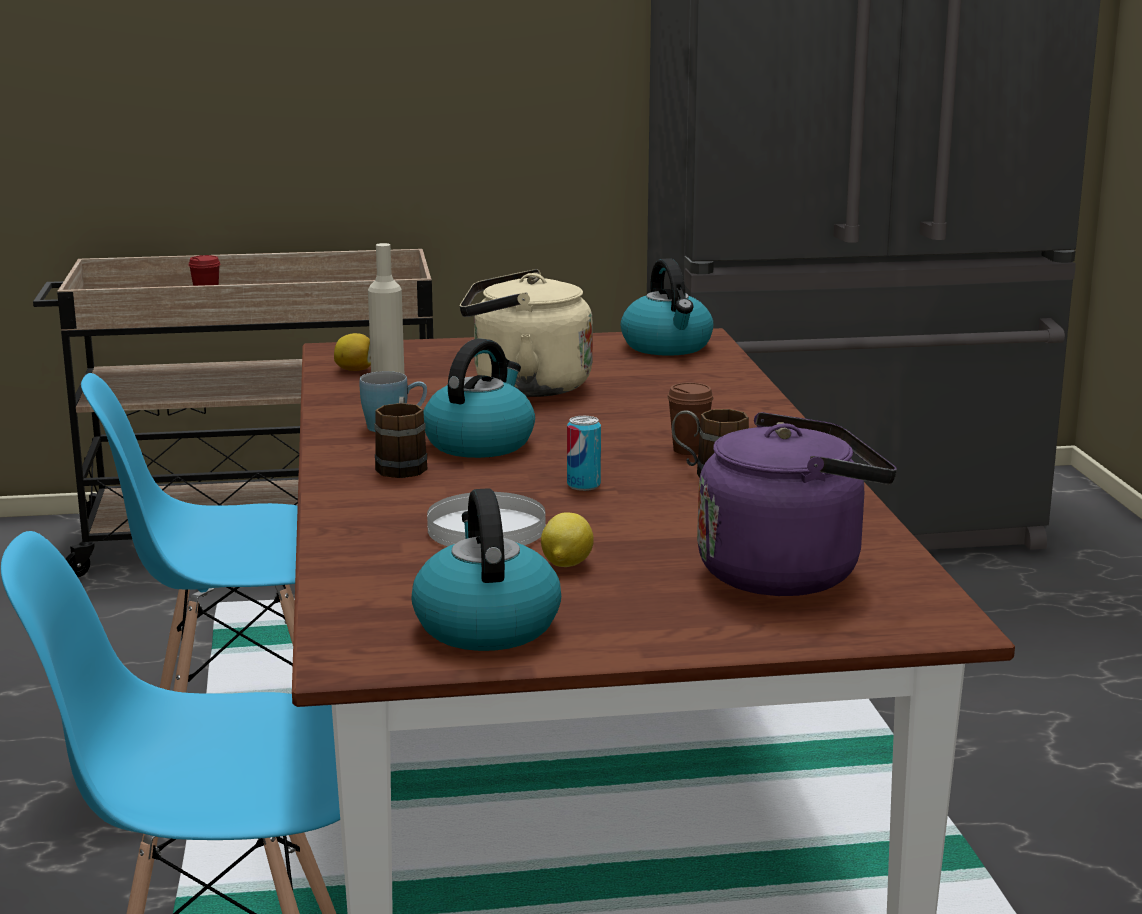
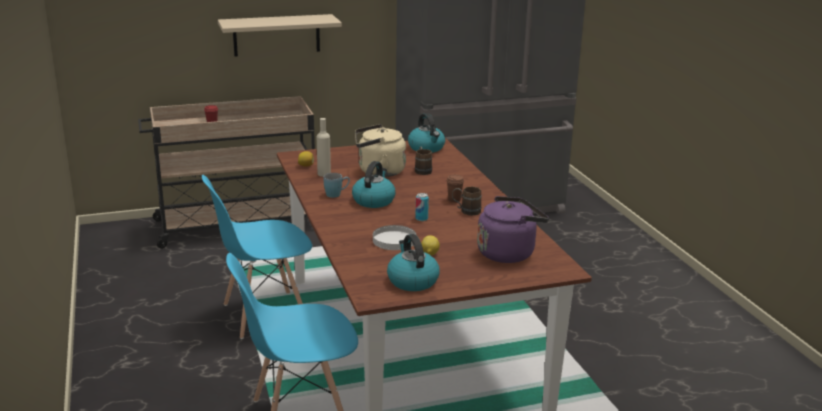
camera: 10 degrees left, 5 degrees up
brown mug [374,397,428,478] -> brown mug moved to [415,147,432,175]
none -> beige shelf [218,14,342,56]

